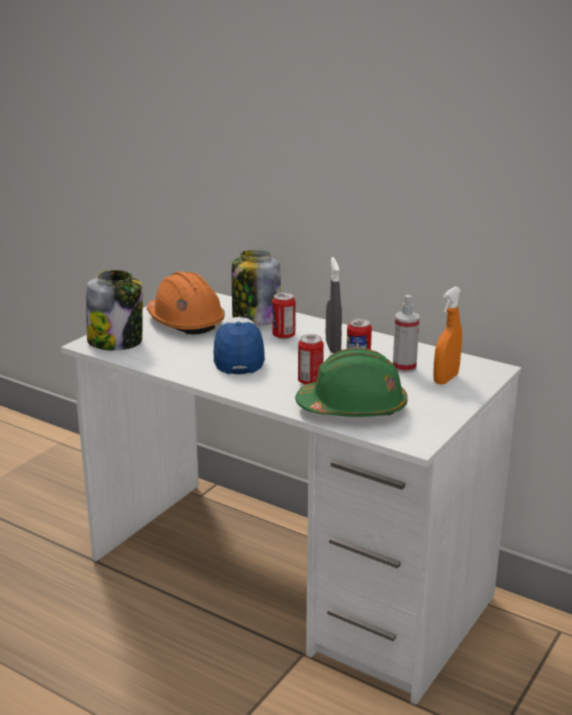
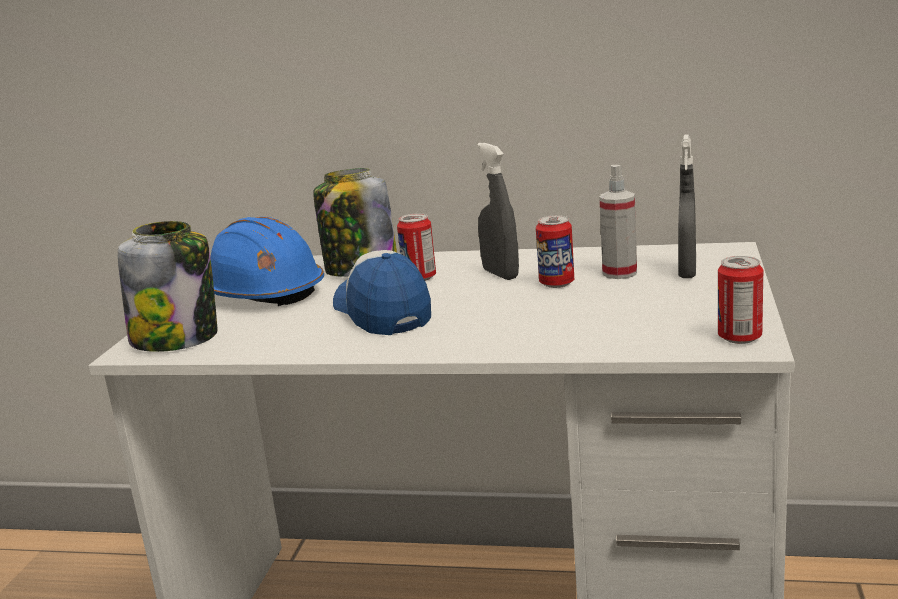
camera: 20 degrees left, 5 degrees down
orange hard hat [147,271,225,335] -> blue hard hat [210,217,324,306]
green hard hat [295,348,408,417] -> none
can [298,334,324,385] -> can moved to [718,256,763,344]
orange spray bottle [433,287,462,385] -> grey spray bottle [678,134,696,278]

